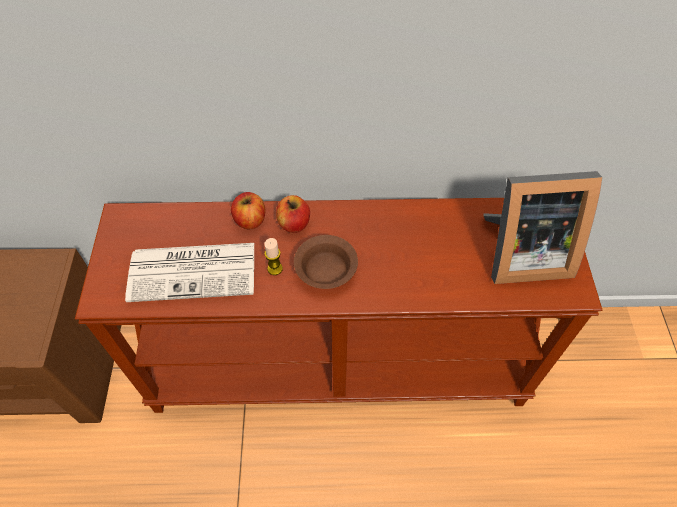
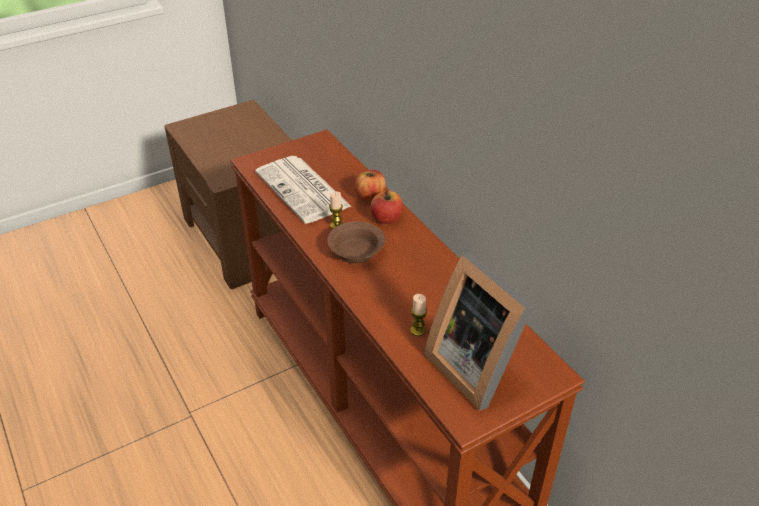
camera: 60 degrees right, 15 degrees down
none -> candle [410,294,427,336]

